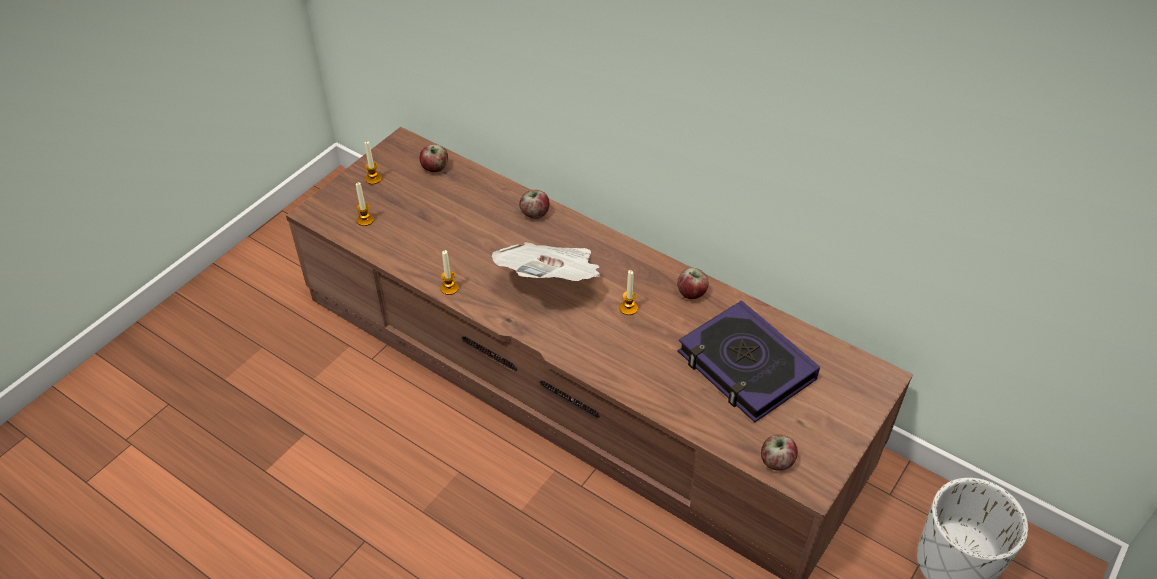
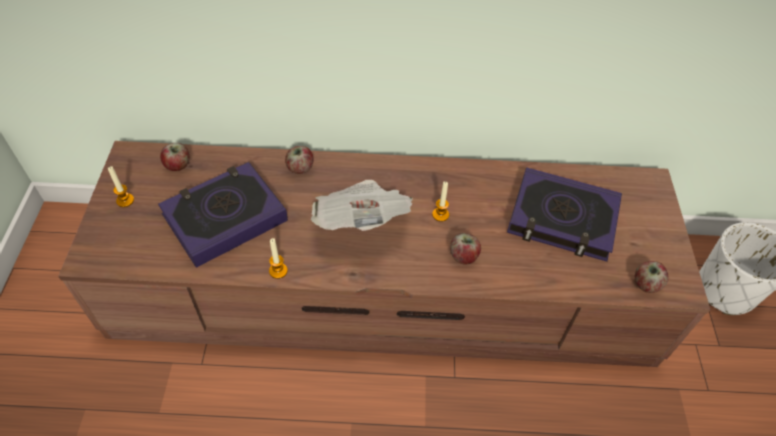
camera: 35 degrees left, 5 degrees up
candle [356,182,374,226] -> none
apple [677,268,709,299] -> apple moved to [450,233,481,265]
none -> book [158,162,288,268]

